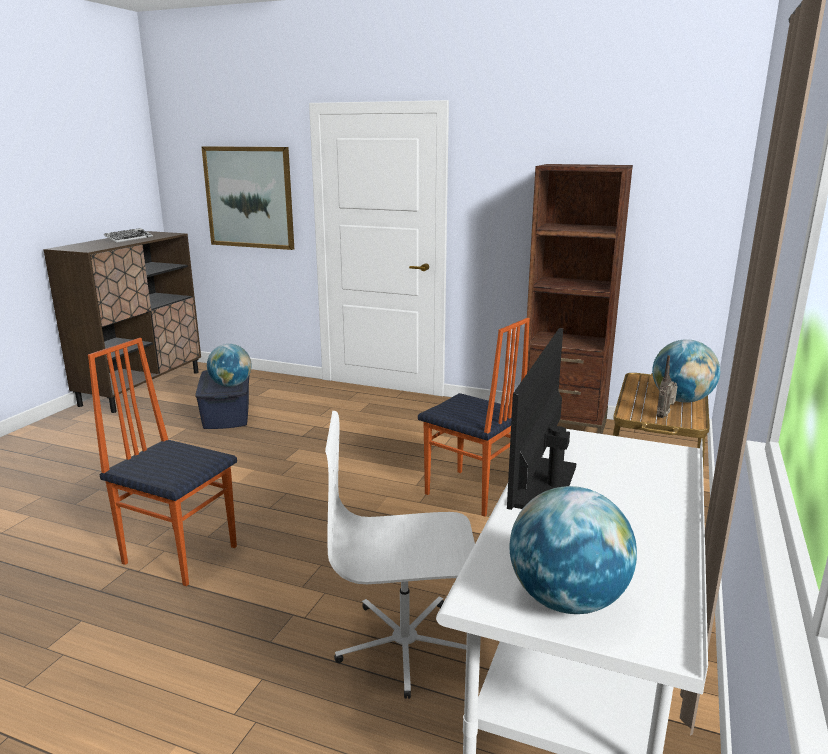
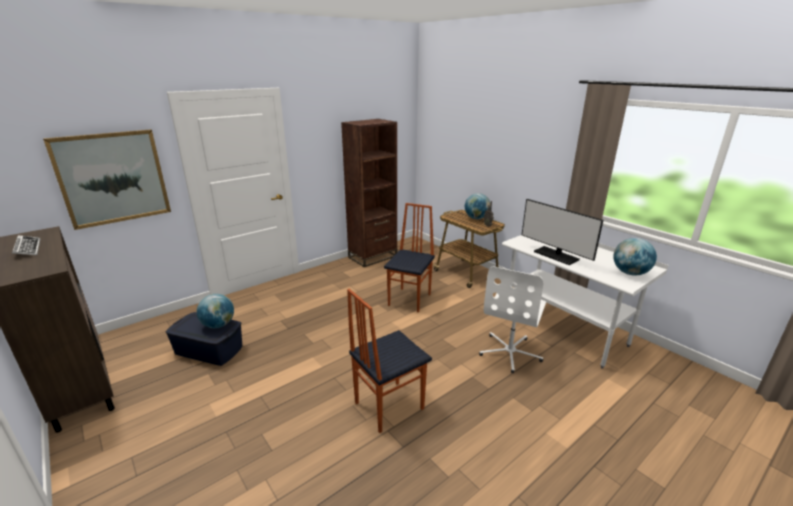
camera: 60 degrees left, 5 degrees up
chair [418,318,530,517] -> chair turned 45 degrees counterclockwise [384,203,435,312]

